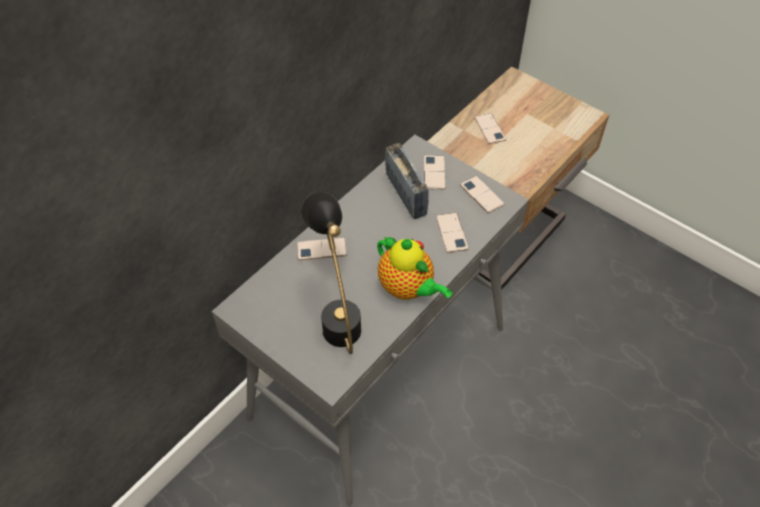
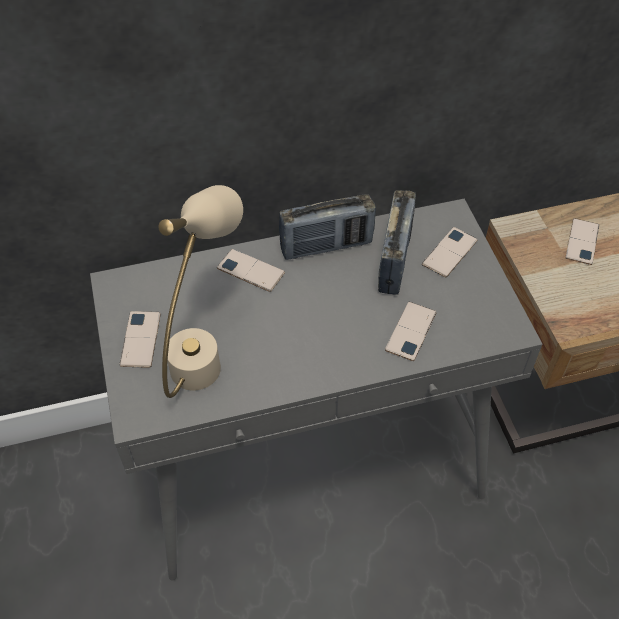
camera: 35 degrees right, 0 degrees up
black table lamp [301,192,361,354] -> beige table lamp [158,185,243,398]
teapot [377,236,452,300] -> none
phone [460,176,505,213] -> phone moved to [119,311,161,368]
none -> radio [279,194,376,260]

